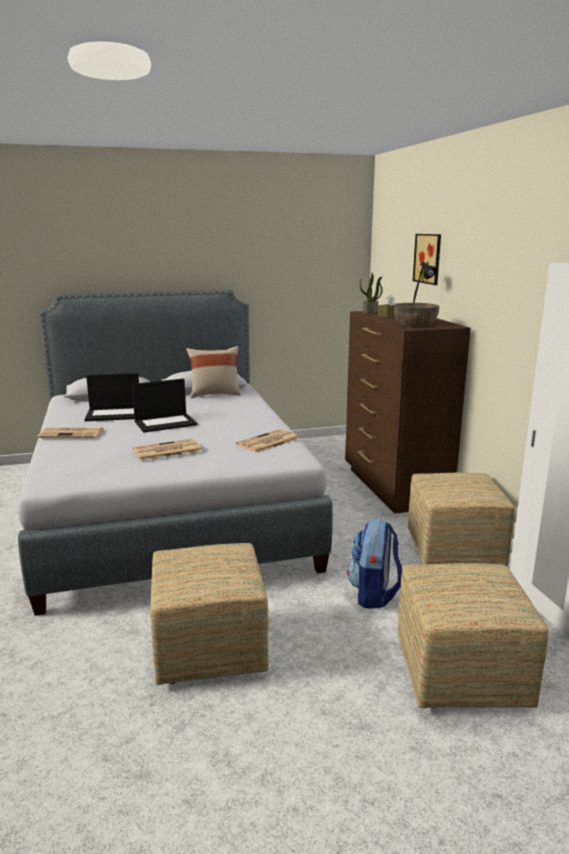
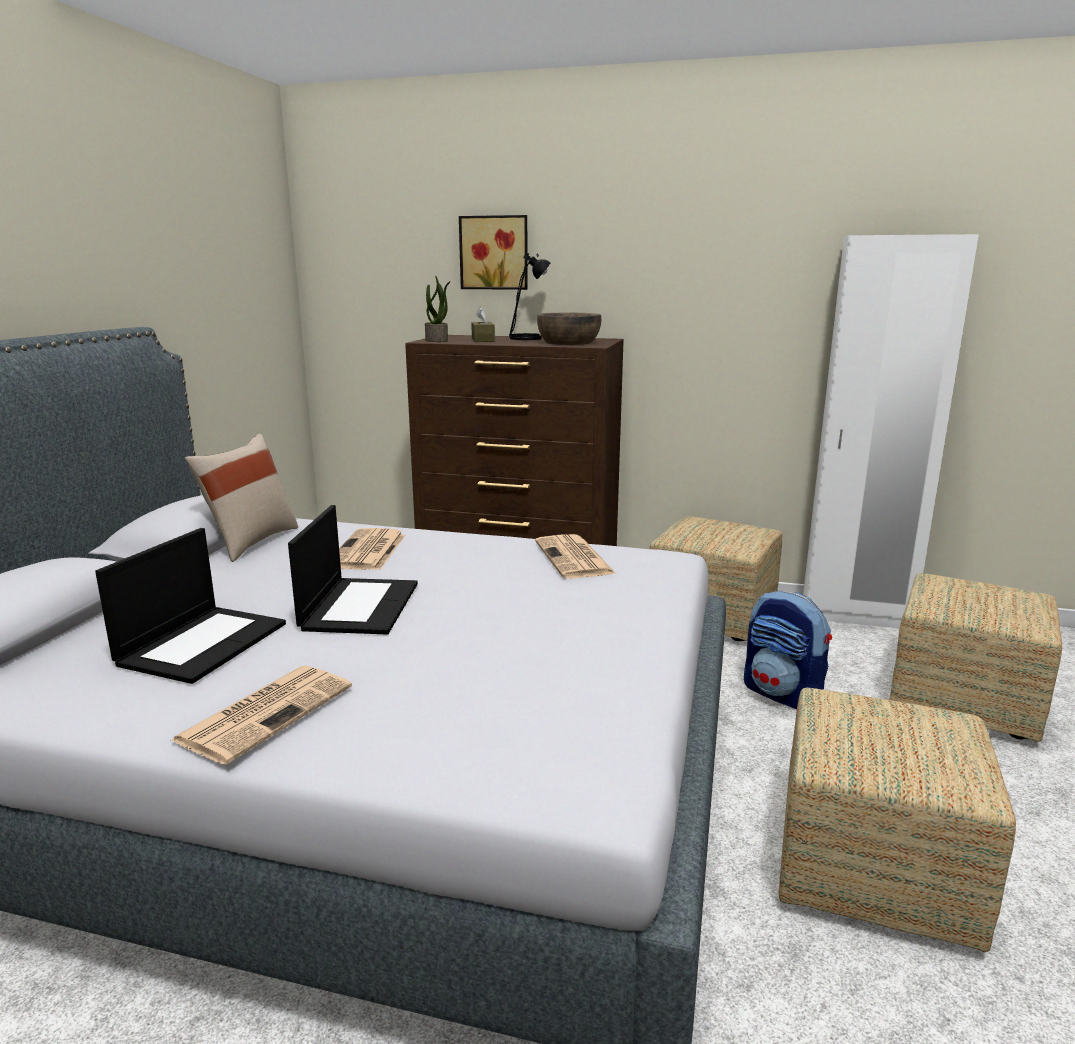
camera: 60 degrees left, 0 degrees up
newspaper [133,439,202,461] -> newspaper moved to [339,528,406,570]

